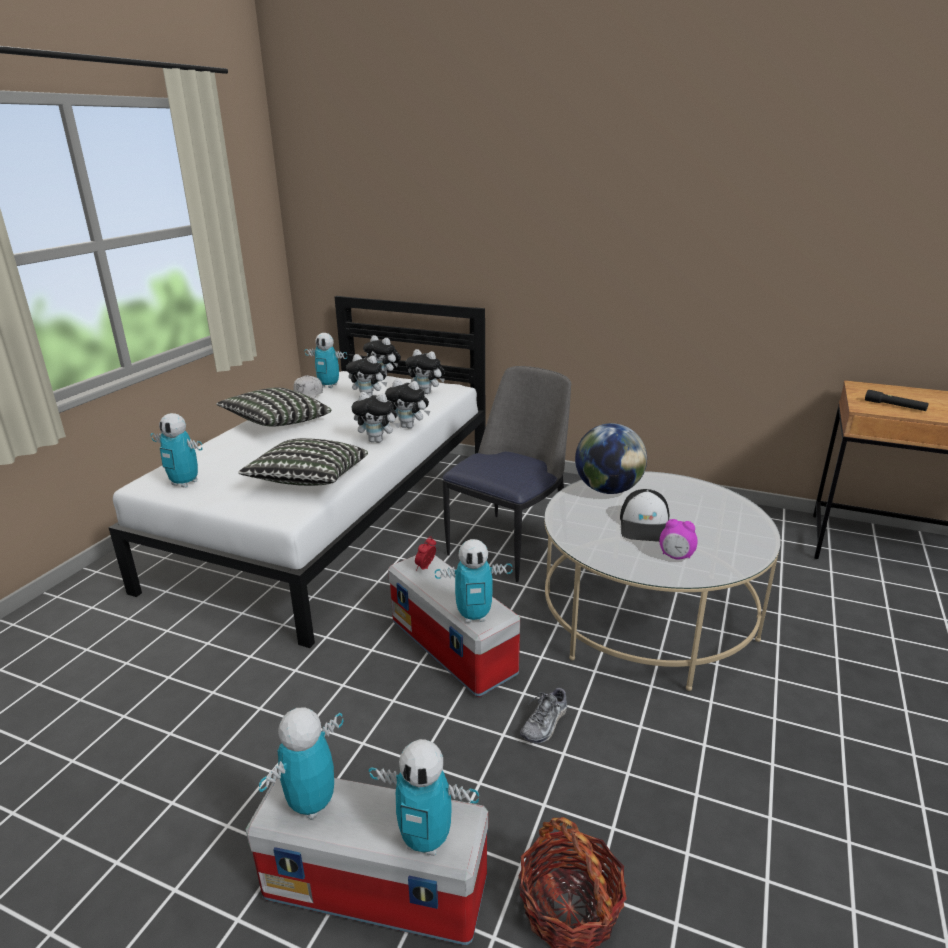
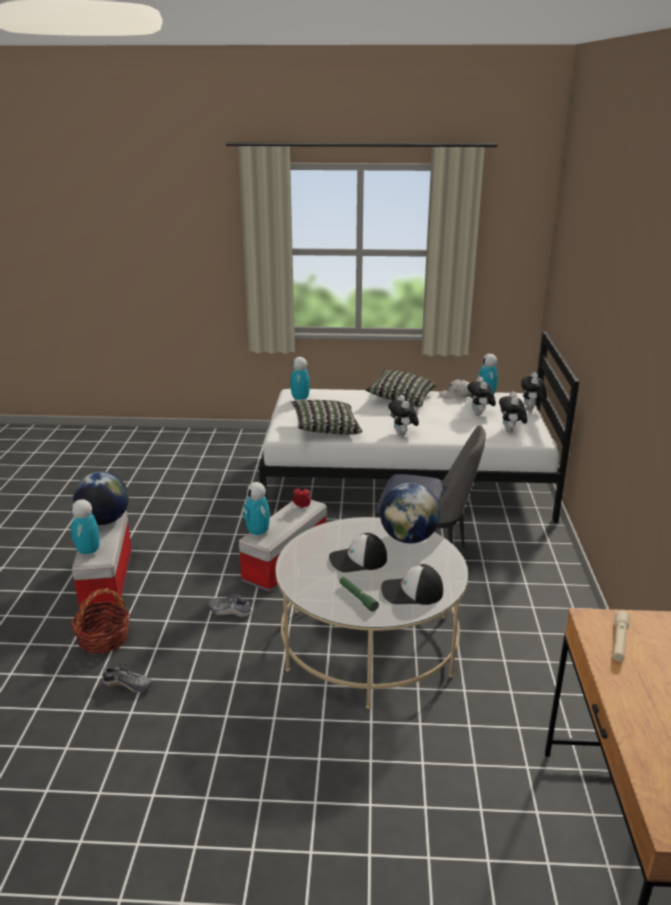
camera: 70 degrees right, 0 degrees up
toy robot [259,707,344,820] -> globe [73,472,129,525]
plush toy [385,379,430,429] -> none
alarm clock [660,519,698,559] -> none
black flashlight [865,390,928,411] -> beige flashlight [613,611,630,662]
none -> shoe [102,661,153,693]
none -> green flashlight [339,577,379,612]
none -> cap [381,564,443,605]

